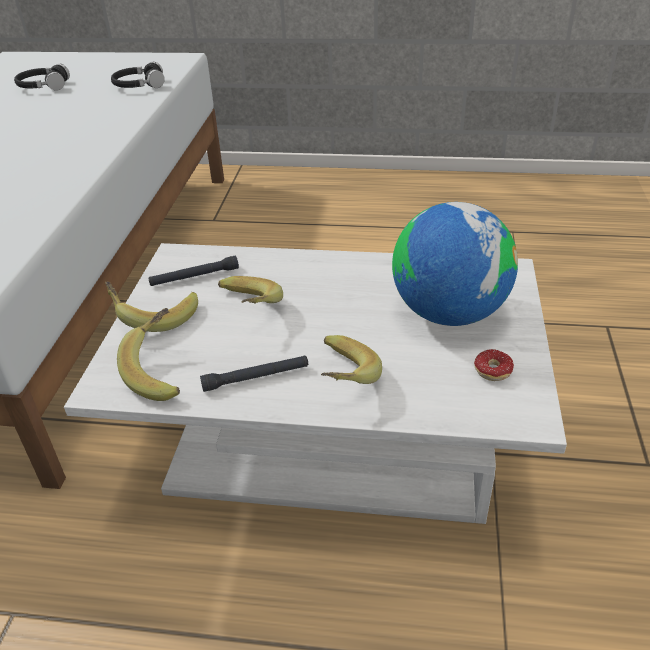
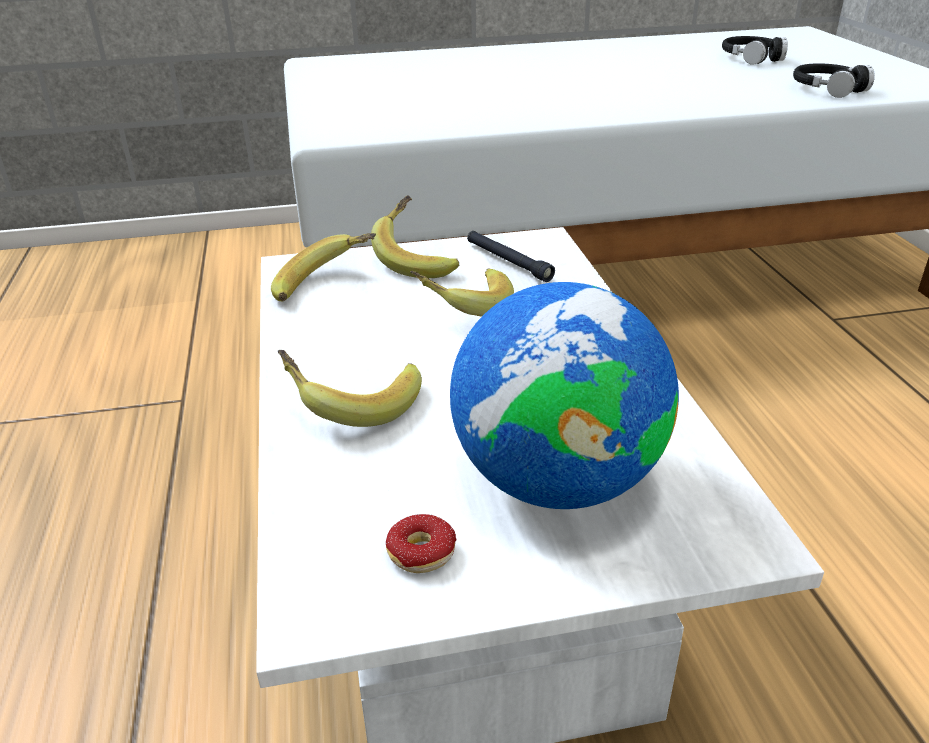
camera: 70 degrees right, 5 degrees down
black flashlight [200,356,308,392] -> none

